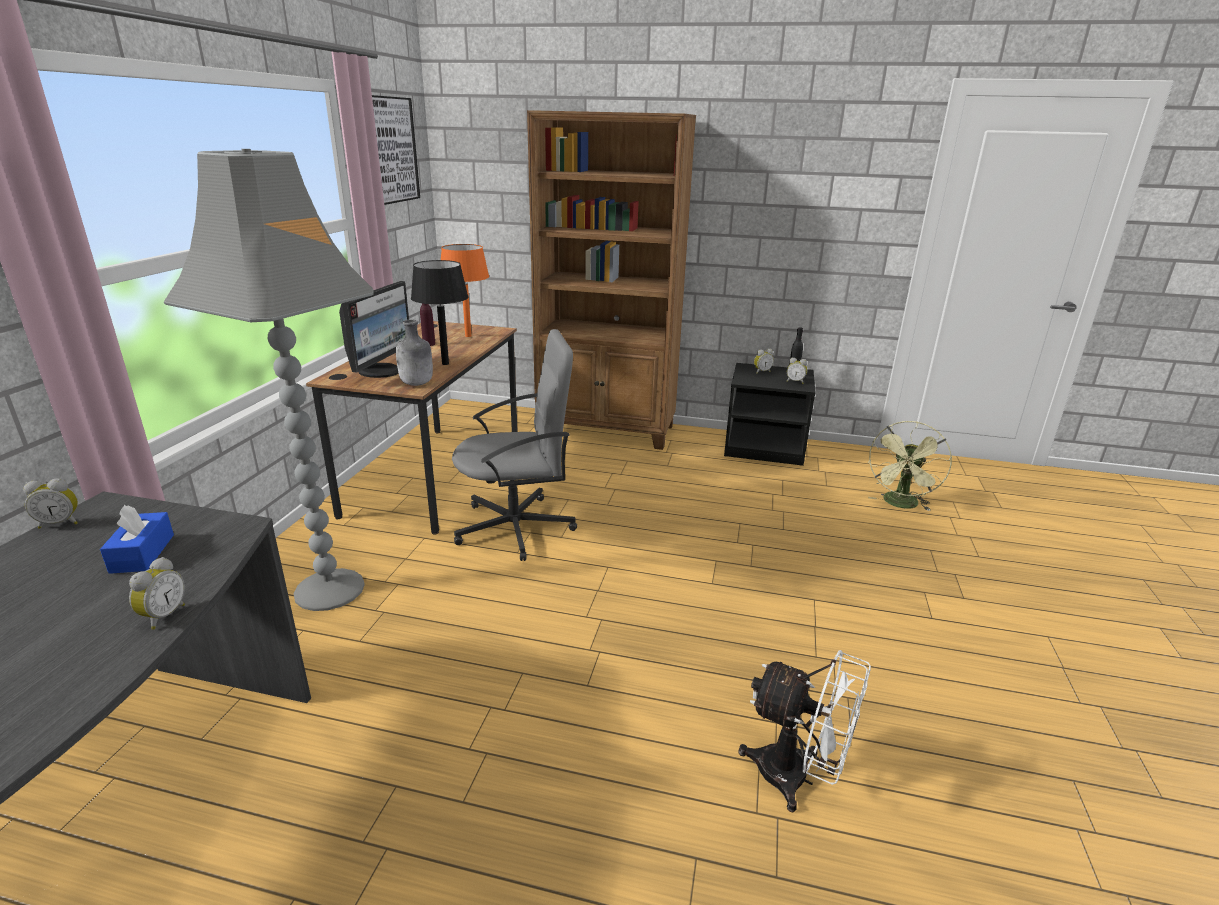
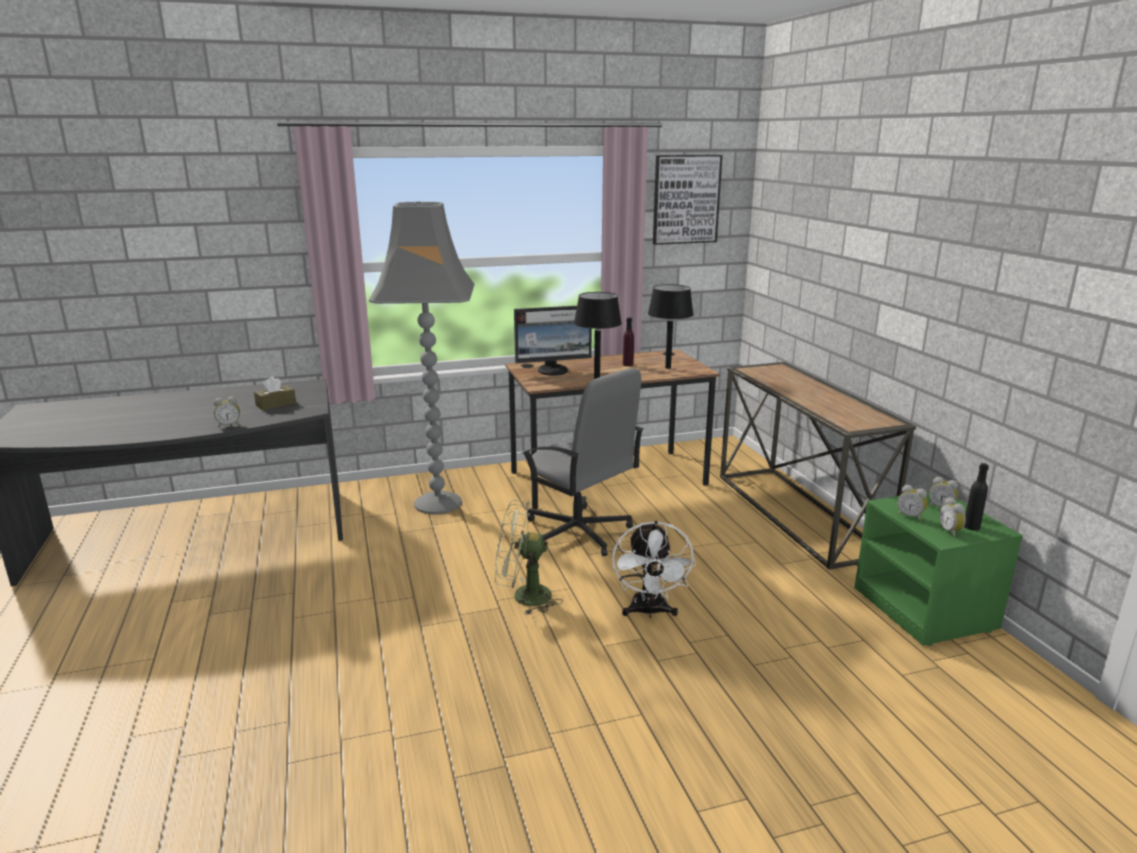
camera: 60 degrees right, 5 degrees down
alarm clock [23,478,78,529] -> alarm clock moved to [898,485,927,521]
blue tissue box [100,505,174,574] -> brown tissue box [254,376,296,411]
grey bottle [396,320,433,386] -> none
orange table lamp [441,244,489,337] -> black table lamp [648,284,694,369]
brown bookcase [527,110,696,450] -> console table [720,362,916,570]
black nightstand [724,363,816,466] -> green nightstand [854,491,1023,646]
white fan [738,650,871,813] -> white fan moved to [612,521,696,618]
green fan [867,421,952,511] -> green fan moved to [495,500,563,615]

